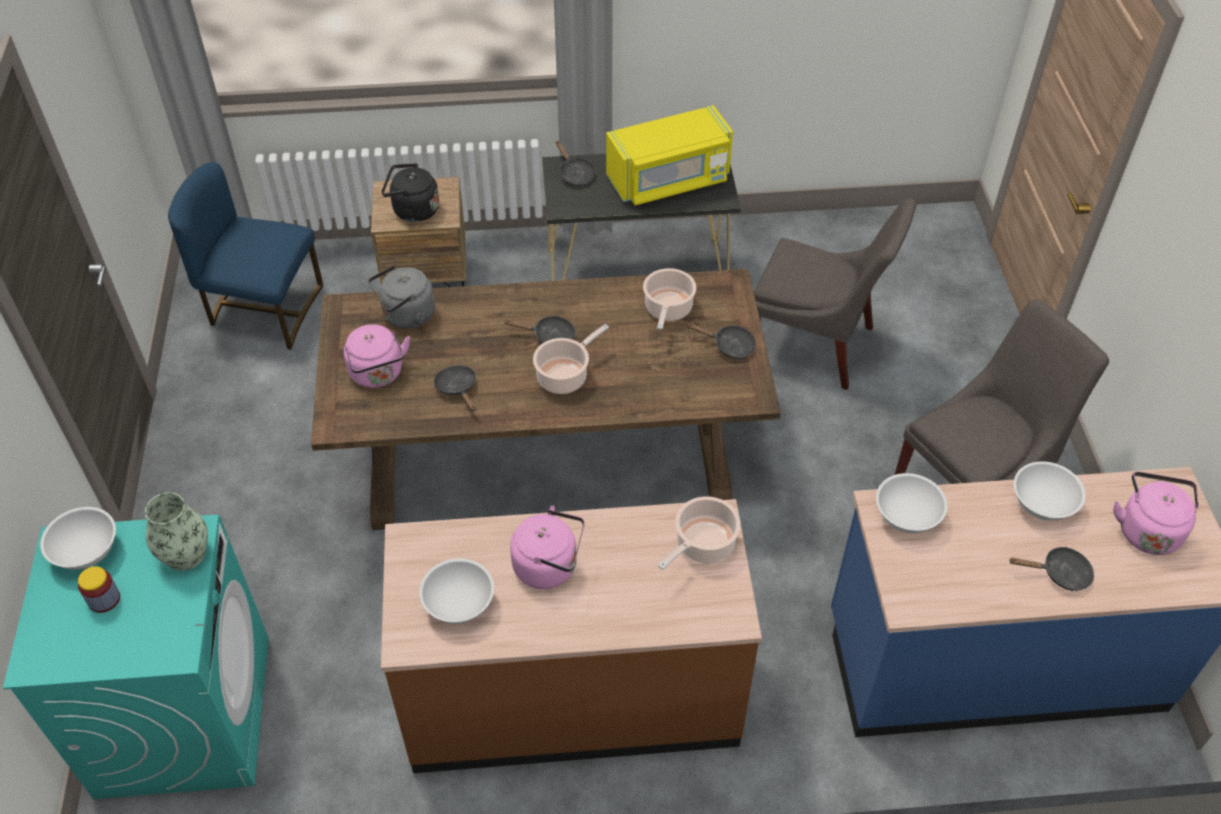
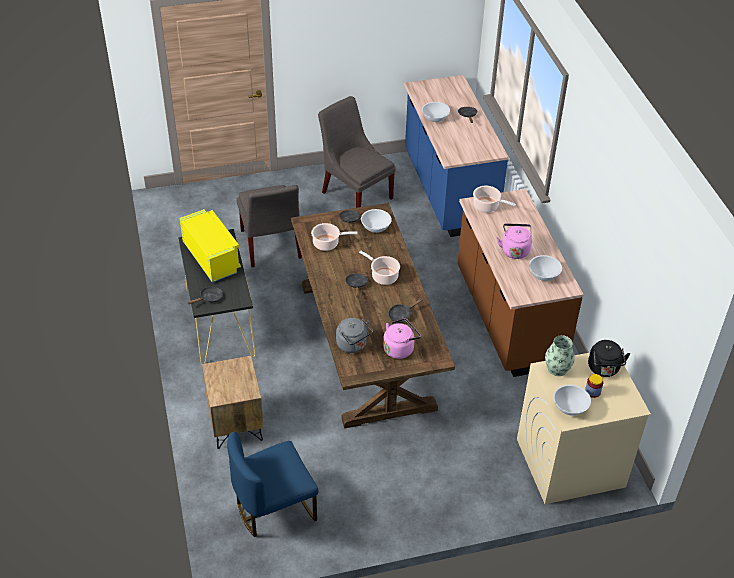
camera: 100 degrees left, 5 degrees down
turquoise washing machine [3,515,269,799] -> beige washing machine [517,353,651,504]
blue chair [168,162,323,350] -> blue chair turned 60 degrees clockwise [227,432,318,537]
black kettle [382,163,439,222] -> black kettle moved to [588,340,630,377]
grey chair [754,198,917,390] -> grey chair turned 150 degrees clockwise [237,185,302,267]
white bowl [876,473,947,533] -> white bowl moved to [361,209,392,233]
pink kettle [1113,472,1199,555] -> none

